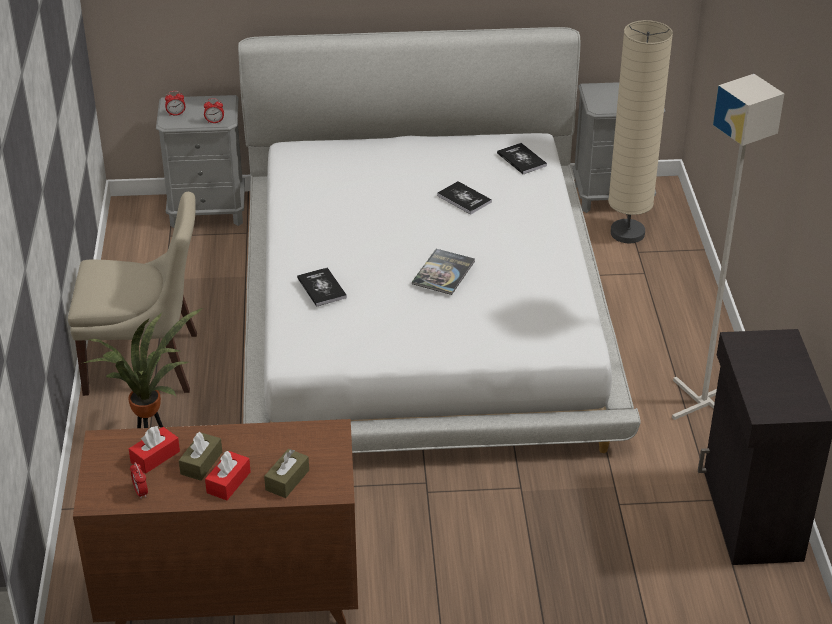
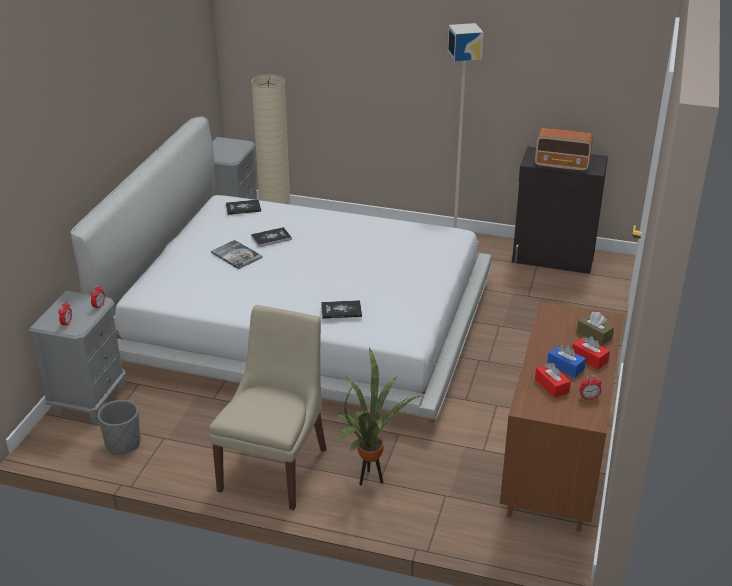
camera: 70 degrees left, 5 degrees down
brown tissue box [179,432,222,481] -> blue tissue box [547,344,586,378]
book [412,249,475,295] -> book moved to [211,240,263,269]
none -> grey planter [98,400,141,454]
none -> radio [535,128,593,171]

